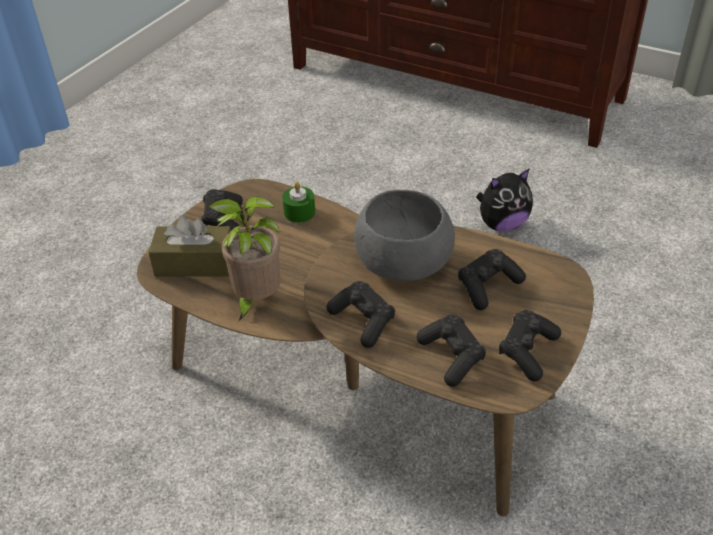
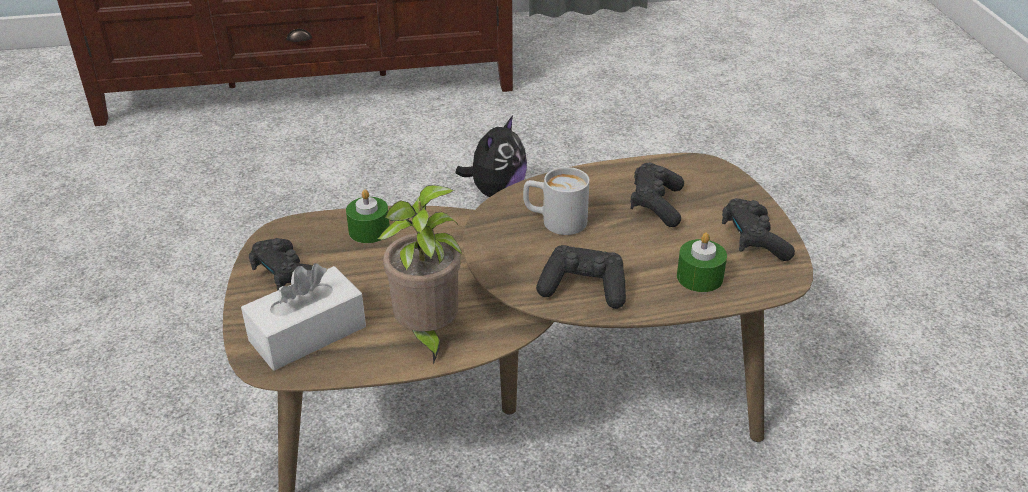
camera: 40 degrees left, 5 degrees down
brown tissue box [148,216,231,277] -> white tissue box [241,264,366,371]
grey bowl [354,190,455,281] -> white mug [523,167,590,235]
black game controller [416,315,486,387] -> green candle [677,232,727,292]

